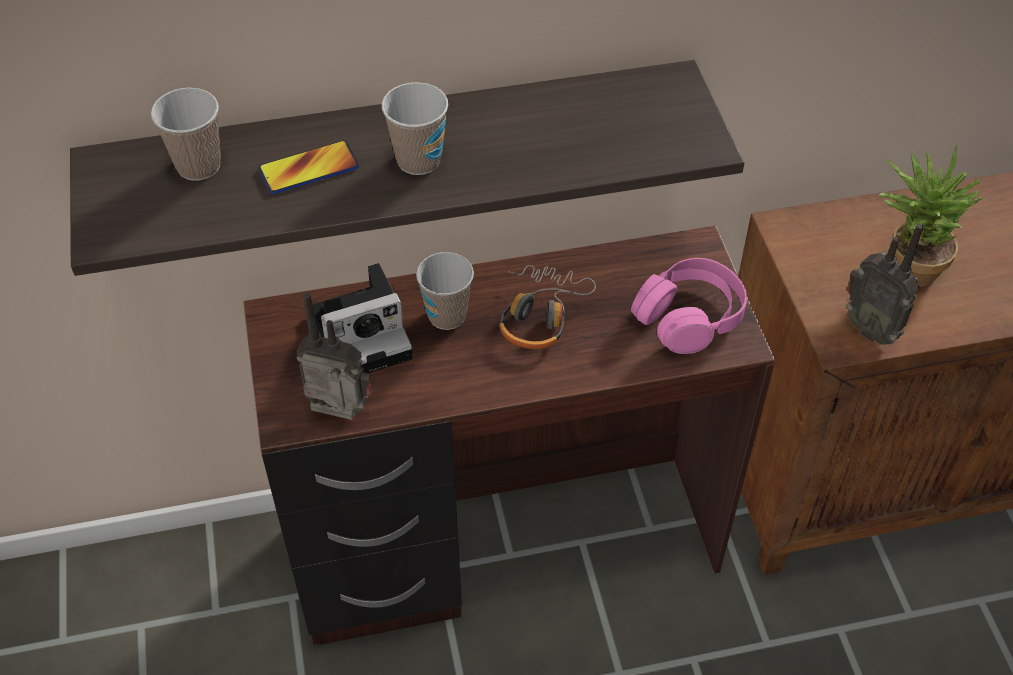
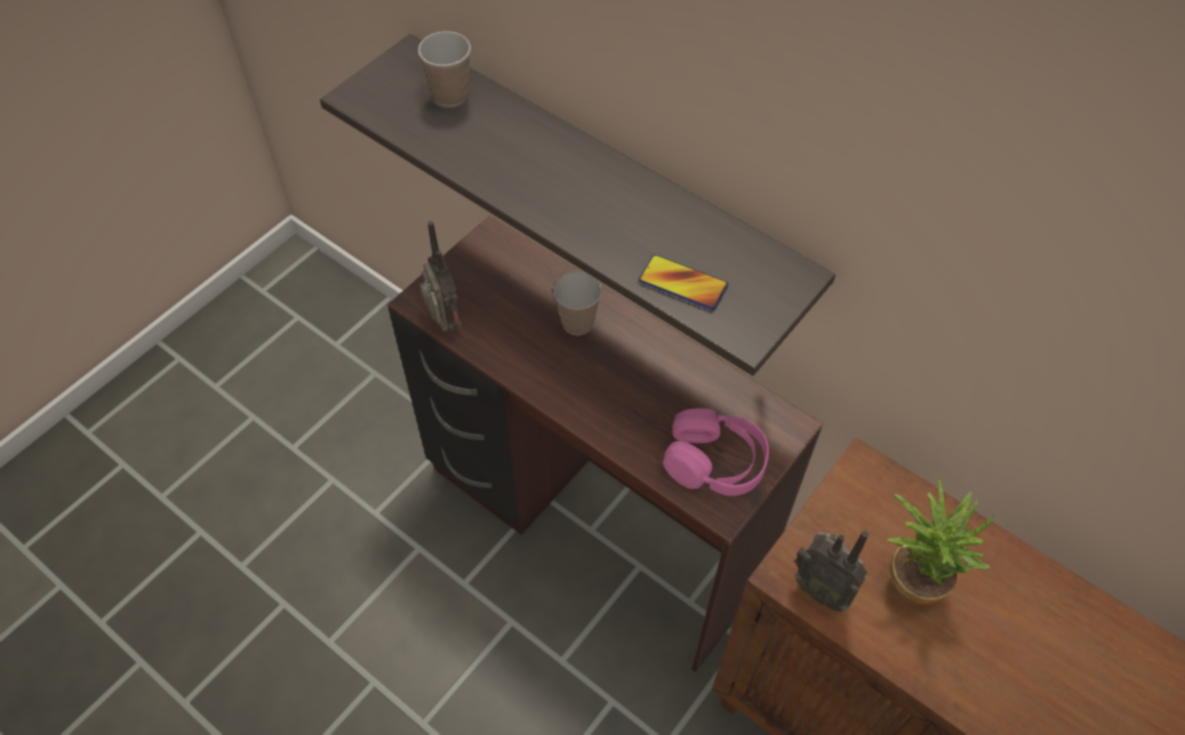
camera: 50 degrees right, 5 degrees up
phone [259,140,359,194] -> phone moved to [639,255,728,310]
camera [313,263,413,373] -> none
cup [382,82,448,175] -> none
headphones [499,265,596,349] -> none
radio [846,224,924,345] -> radio turned 60 degrees counterclockwise [794,531,869,612]

